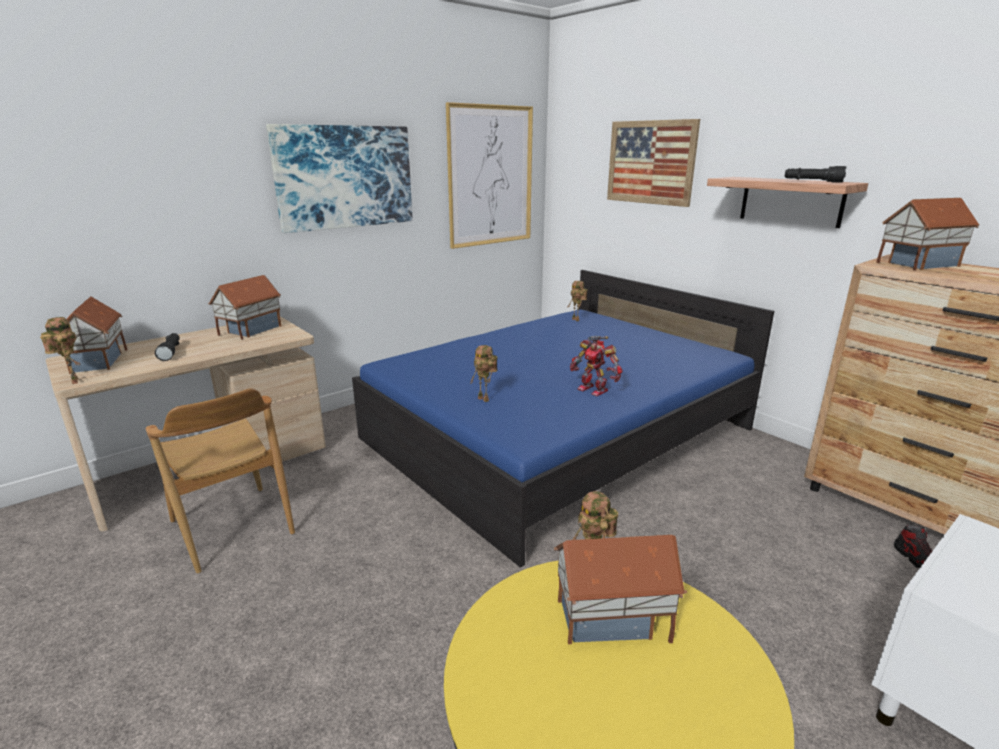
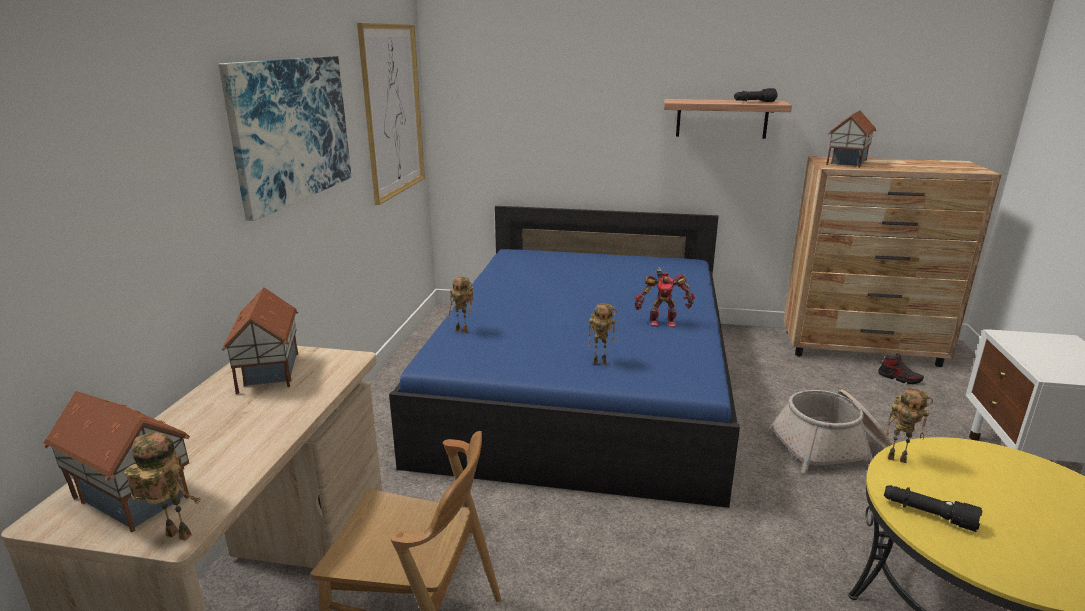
camera: 40 degrees left, 0 degrees up
black flashlight [155,333,180,361] -> black flashlight moved to [884,485,982,532]
toy house [554,535,687,644] -> none
toy robot [567,281,588,321] -> toy robot moved to [448,277,474,333]
picture [607,119,700,207] -> none
none -> basket [766,389,892,474]

